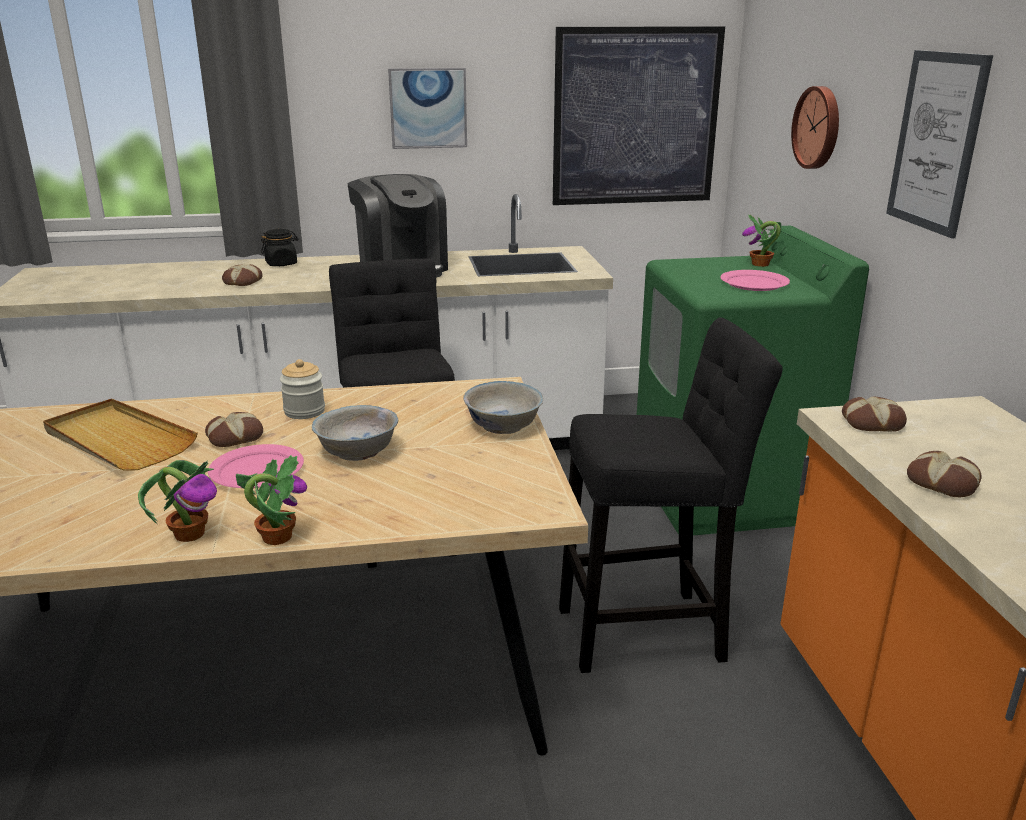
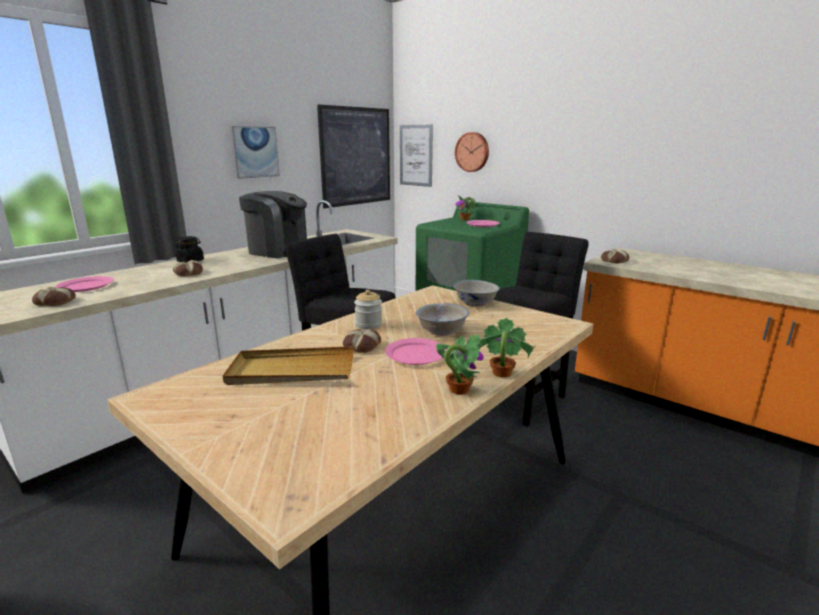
camera: 40 degrees left, 5 degrees down
picture [886,50,993,238] -> picture moved to [400,124,433,187]
bread [907,451,982,497] -> bread moved to [32,287,76,306]
none -> pink plate [56,276,114,292]

